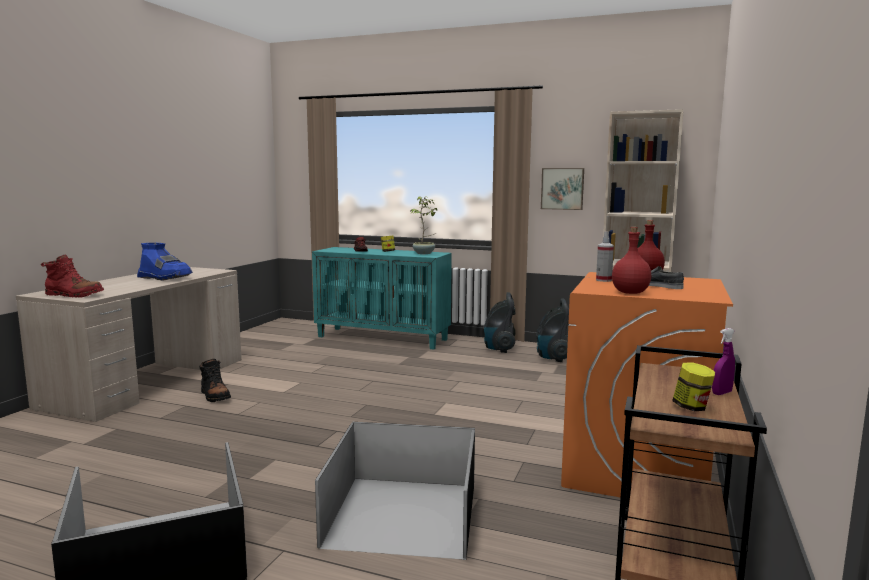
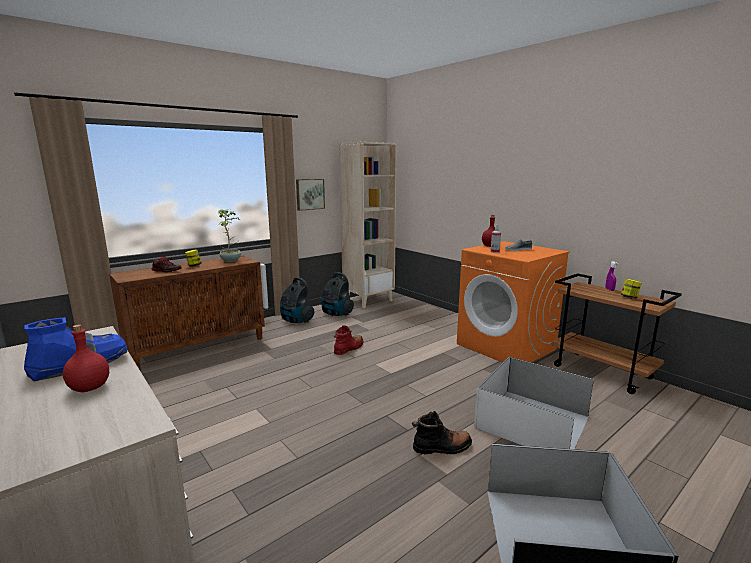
camera: 60 degrees left, 5 degrees up
red boot [41,255,104,298] -> red boot moved to [334,325,364,355]
black boot [199,359,231,402] -> black boot moved to [412,411,472,455]
turquoise cabinet [312,247,452,350] -> brown cabinet [109,256,265,371]
black storage box [315,422,475,560] -> white storage box [474,356,594,449]
red bottle [612,227,651,294] -> red bottle moved to [63,325,109,392]

